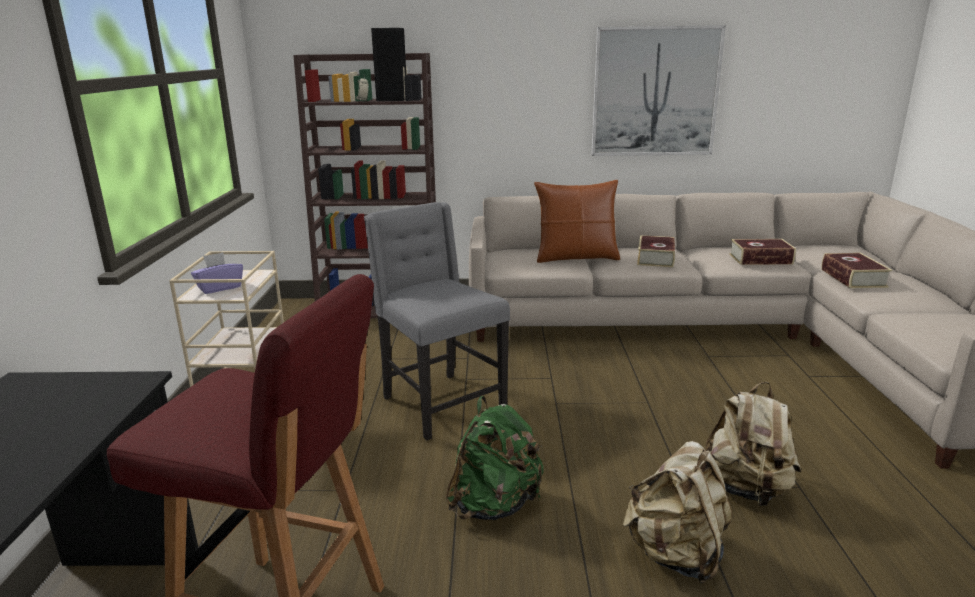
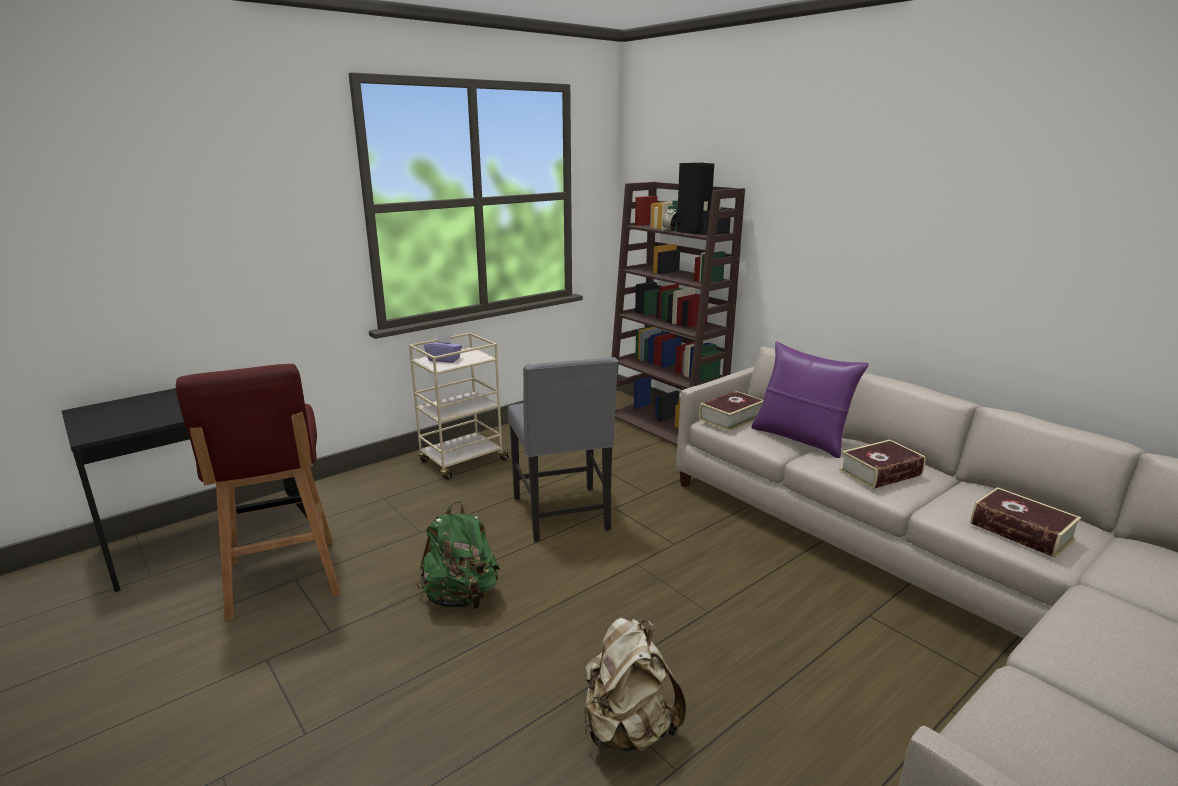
camera: 50 degrees right, 0 degrees up
grey chair [364,202,510,440] -> grey chair turned 150 degrees clockwise [508,357,618,542]
brown pillow [534,180,620,263] -> purple pillow [751,342,869,458]
picture [591,25,726,156] -> none
beige backpack [623,441,733,583] -> none
book [821,253,892,288] -> book moved to [699,391,763,431]

